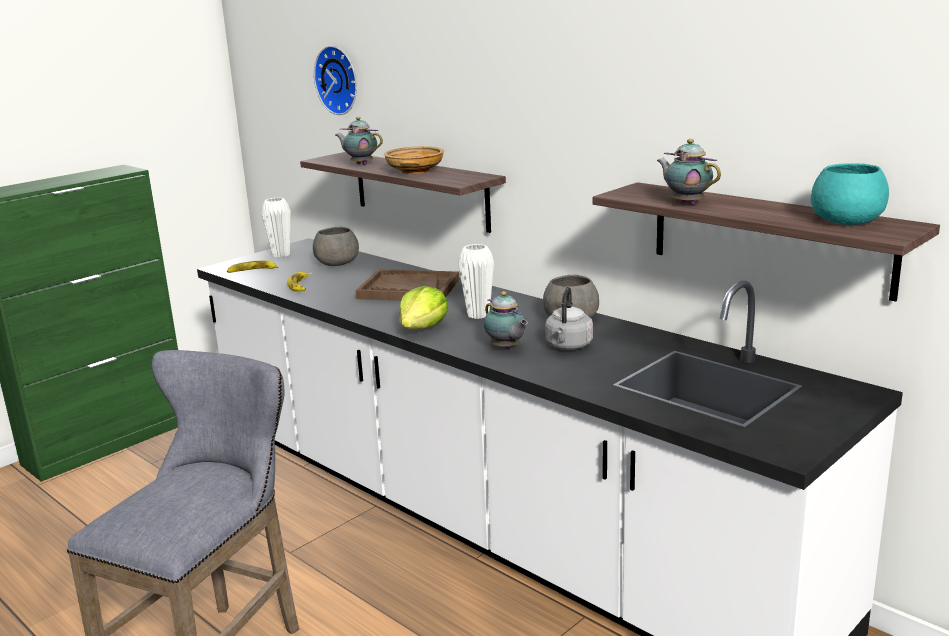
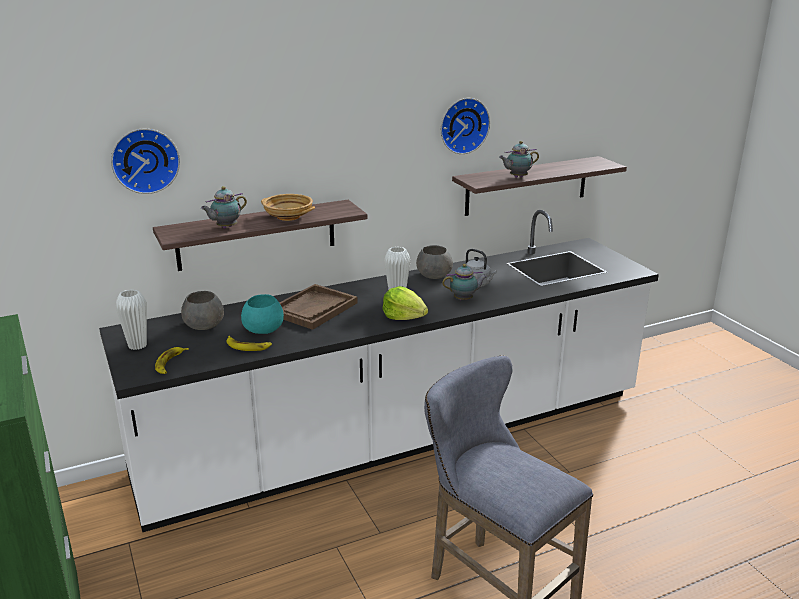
camera: 70 degrees left, 5 degrees up
turquoise bowl [811,163,889,225] -> turquoise bowl moved to [241,294,284,334]
none -> wall clock [441,98,490,154]

